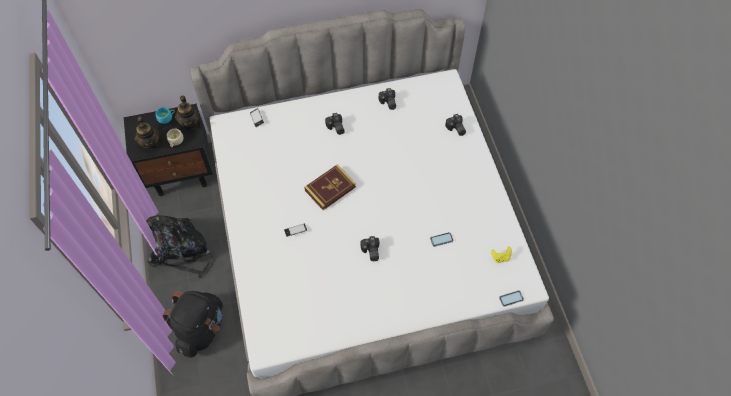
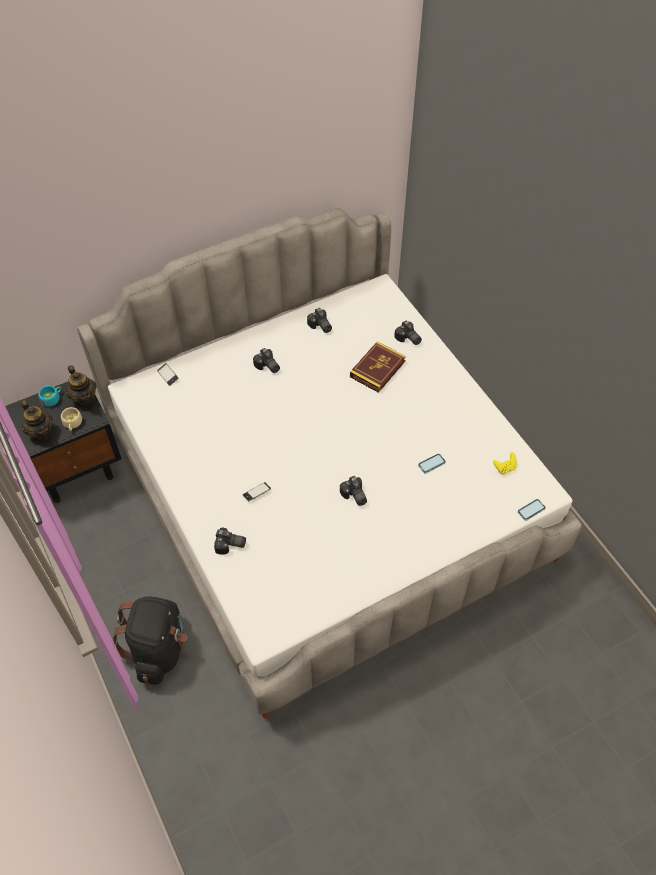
camera: 15 degrees left, 5 degrees down
black backpack [146,215,212,279] -> none
book [304,164,356,210] -> book moved to [350,341,406,393]
none -> camera [214,528,246,555]

